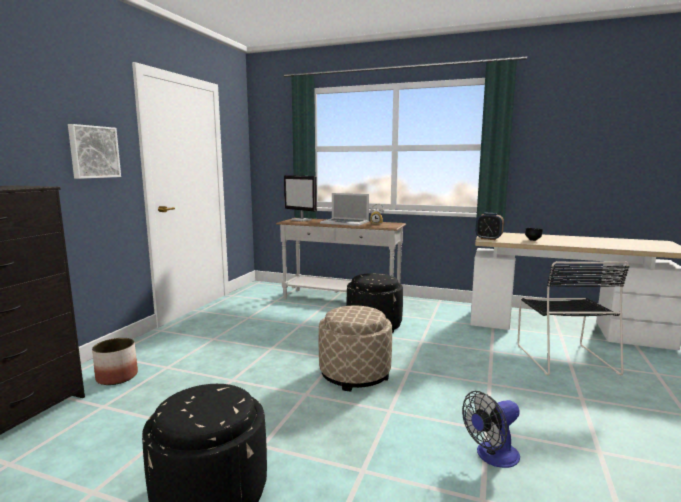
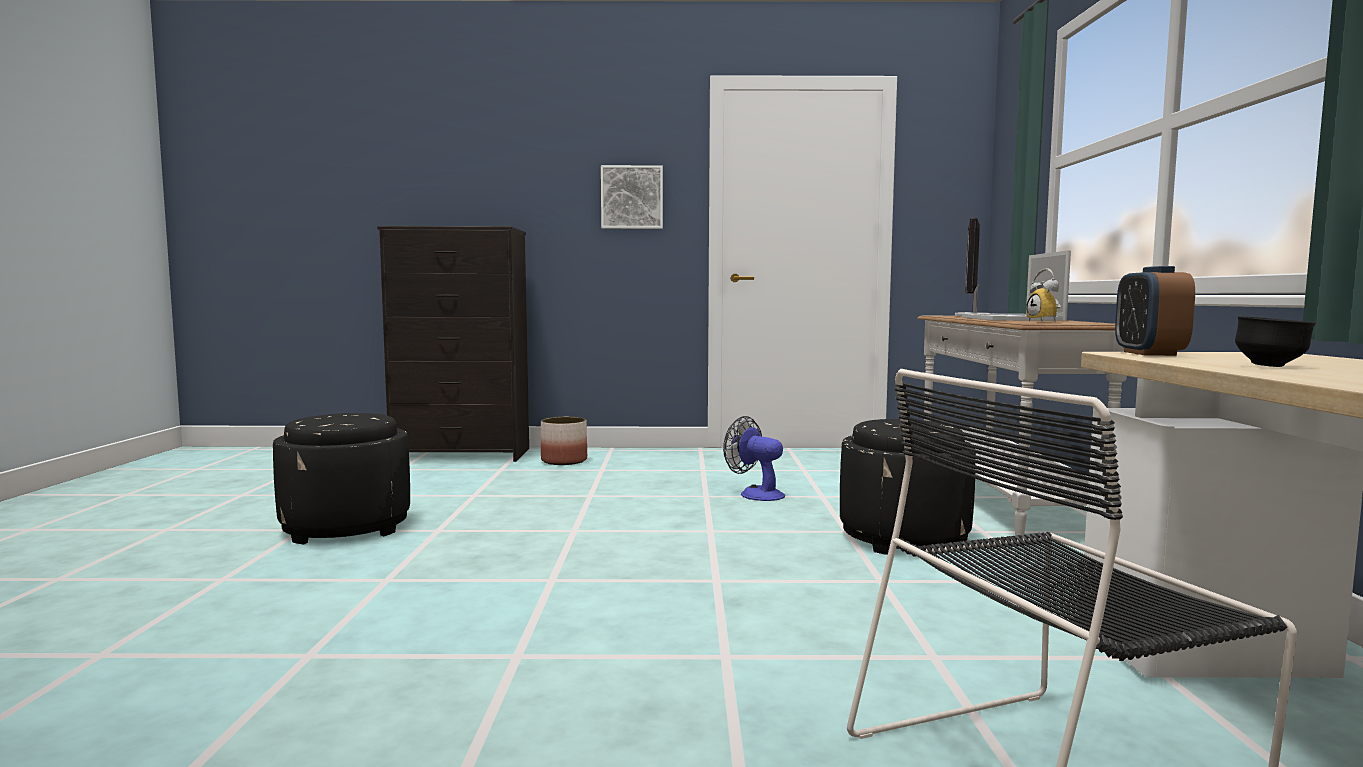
camera: 70 degrees right, 5 degrees down
beige ottoman [319,306,392,391] -> none
fan [462,391,520,468] -> fan moved to [723,416,785,501]

